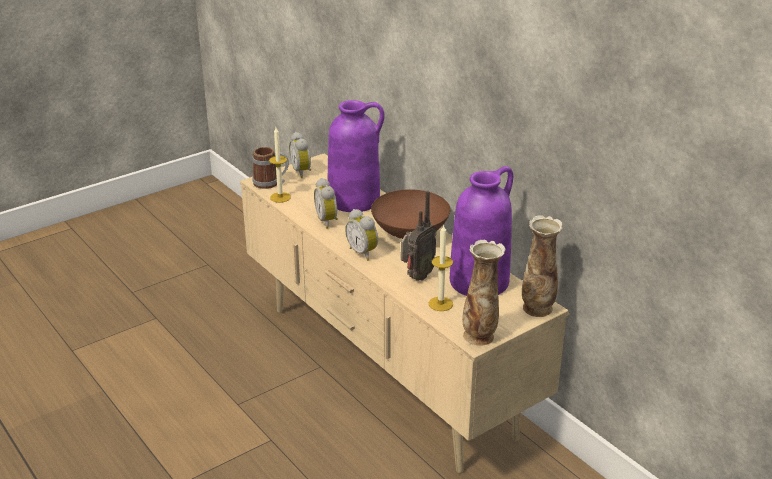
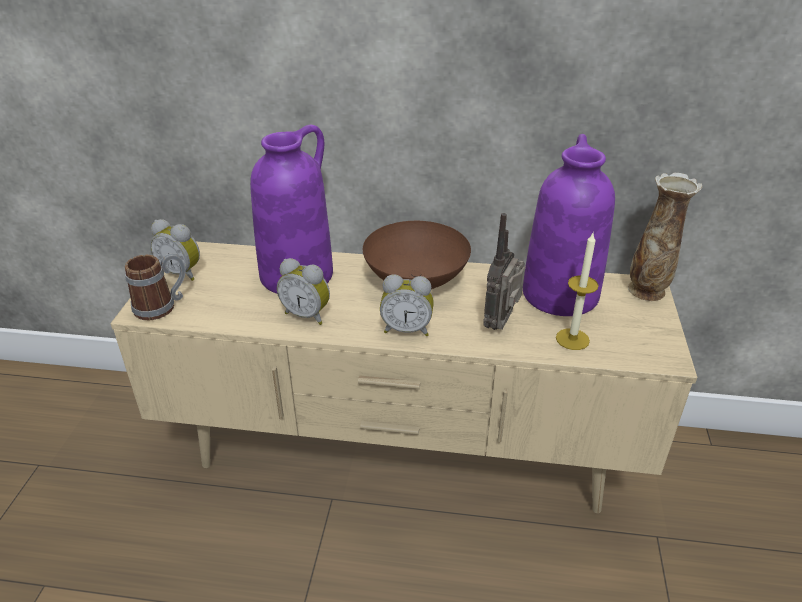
camera: 45 degrees left, 5 degrees up
candle [269,128,291,203] -> none
radio [401,190,437,281] -> radio turned 150 degrees counterclockwise [483,213,525,330]
vase [462,240,505,346] -> none

